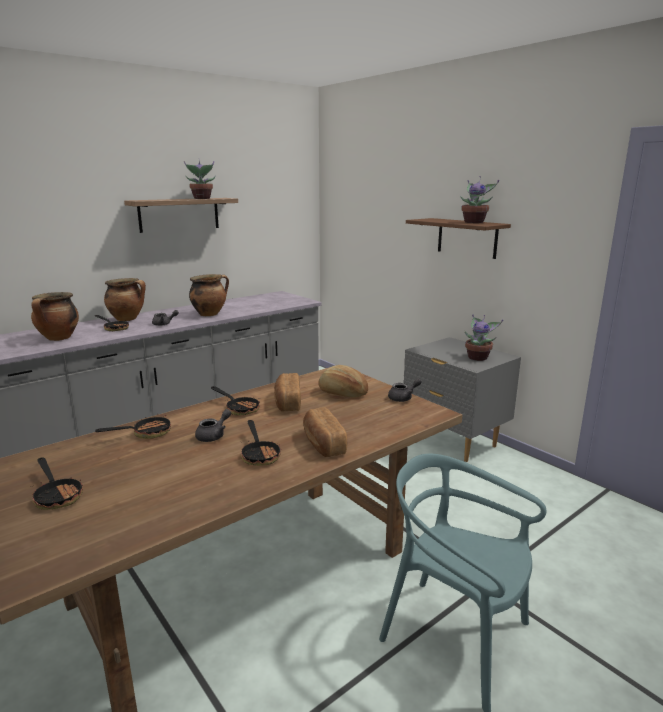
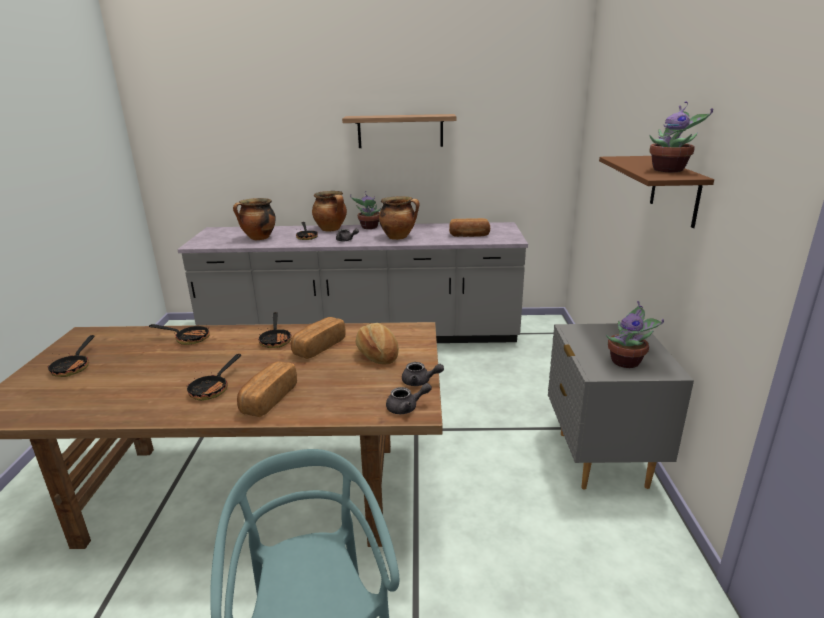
camera: 40 degrees right, 5 degrees up
potted plant [184,161,216,199] -> potted plant moved to [350,191,381,229]
grey teapot [195,409,231,442] -> grey teapot moved to [386,383,432,414]
none -> bread [449,218,490,237]

